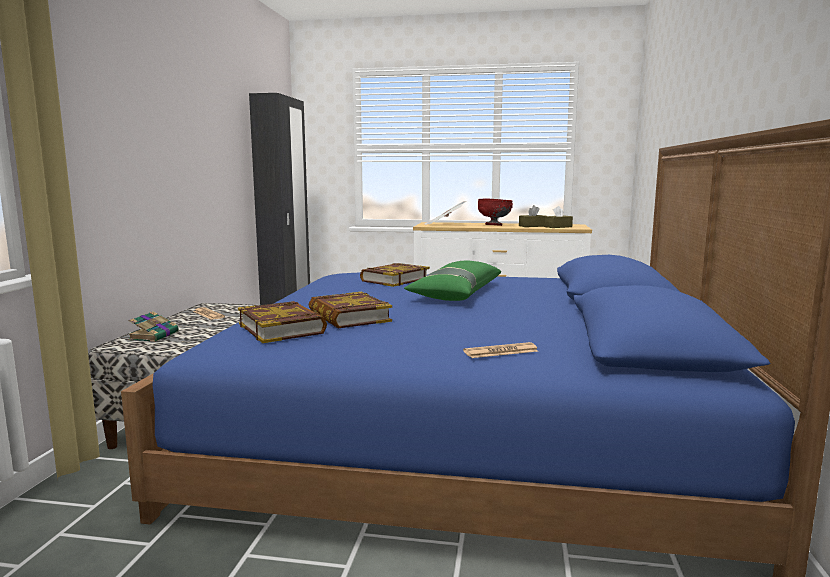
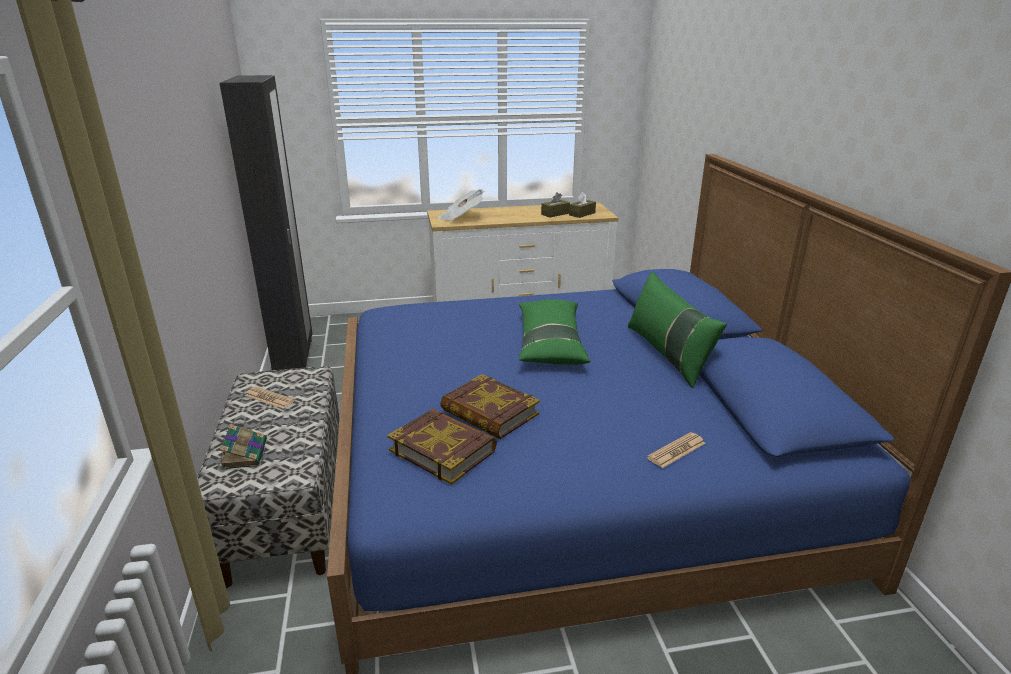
camera: 20 degrees left, 15 degrees up
book [360,263,430,287] -> none
red bowl [478,199,513,226] -> none
none -> green pillow [628,272,727,388]

